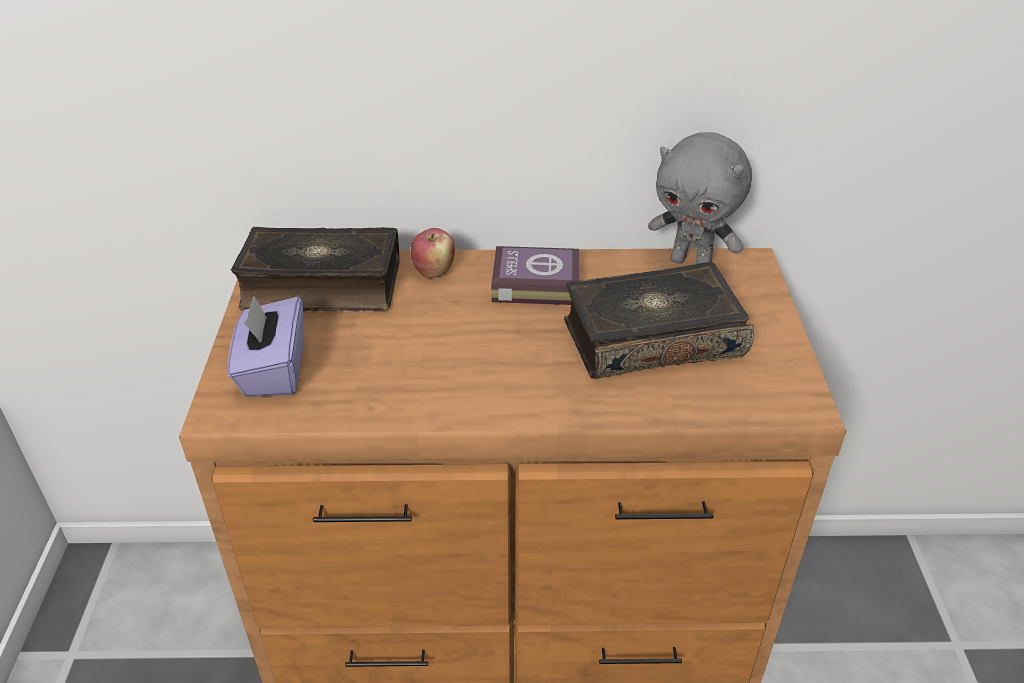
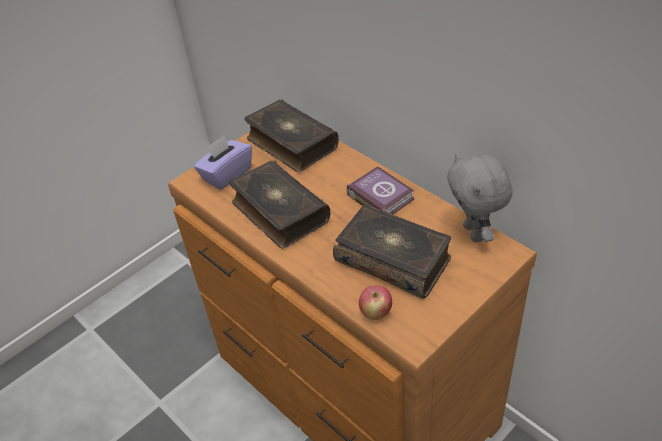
camera: 50 degrees right, 5 degrees up
apple [411,228,455,278] -> apple moved to [359,286,392,320]
none -> book [229,160,330,249]

